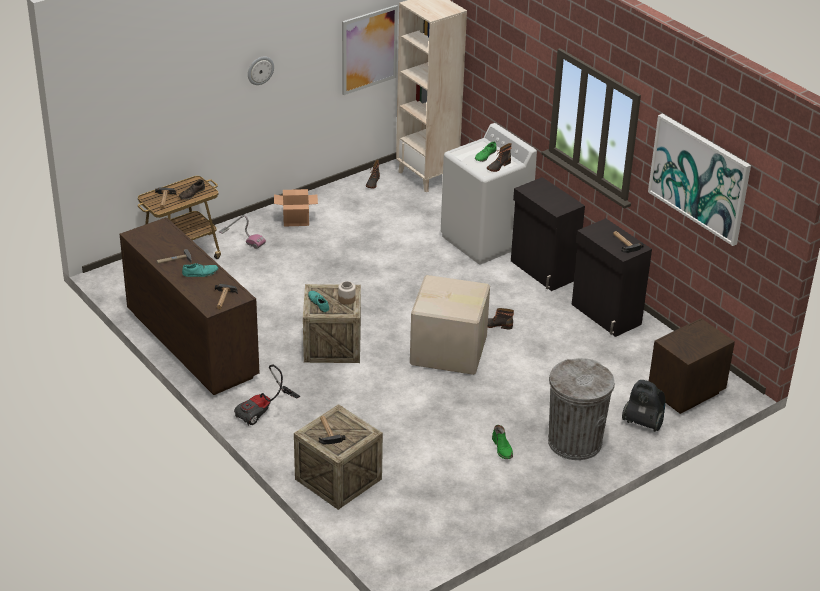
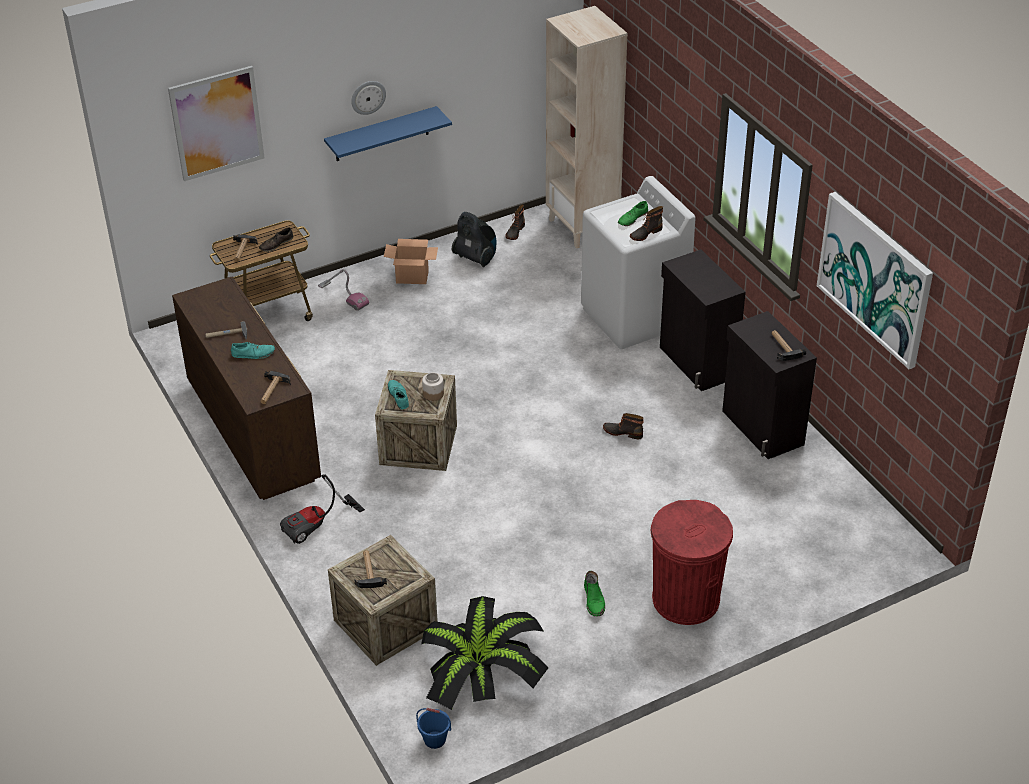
camera: 10 degrees right, 5 degrees up
picture [342,5,398,95] -> picture moved to [168,66,265,181]
cardboard box [410,275,490,375] -> none
grey trash can [548,358,615,460] -> red trash can [651,500,733,625]
vacuum cleaner [622,380,665,432] -> vacuum cleaner moved to [452,212,496,267]
brown nightstand [649,318,735,414] -> none
none -> blue shelf [324,106,452,161]
none -> blue bucket [416,708,451,749]
none -> potted plant [421,596,548,710]

